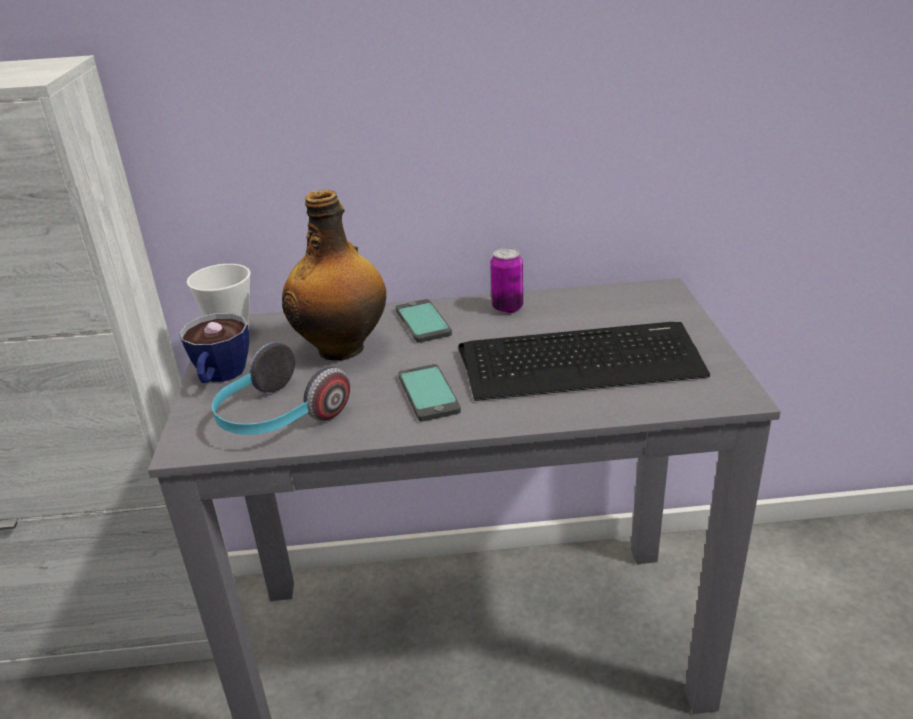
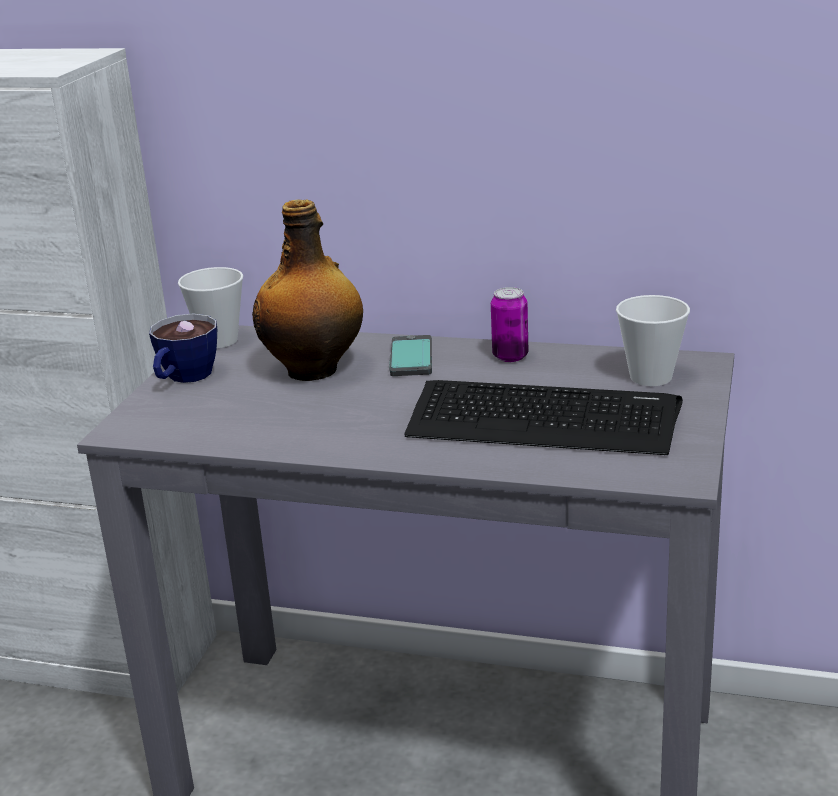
camera: 20 degrees right, 5 degrees down
headphones [212,342,350,435] -> none
phone [398,364,461,421] -> none
none -> cup [616,295,690,386]

